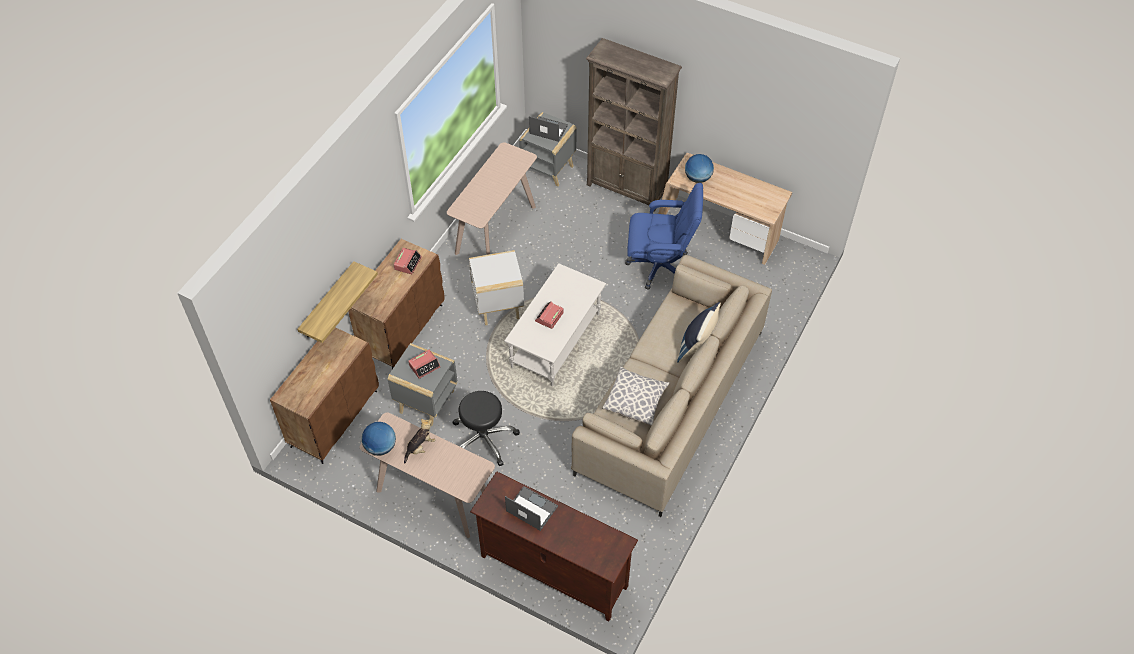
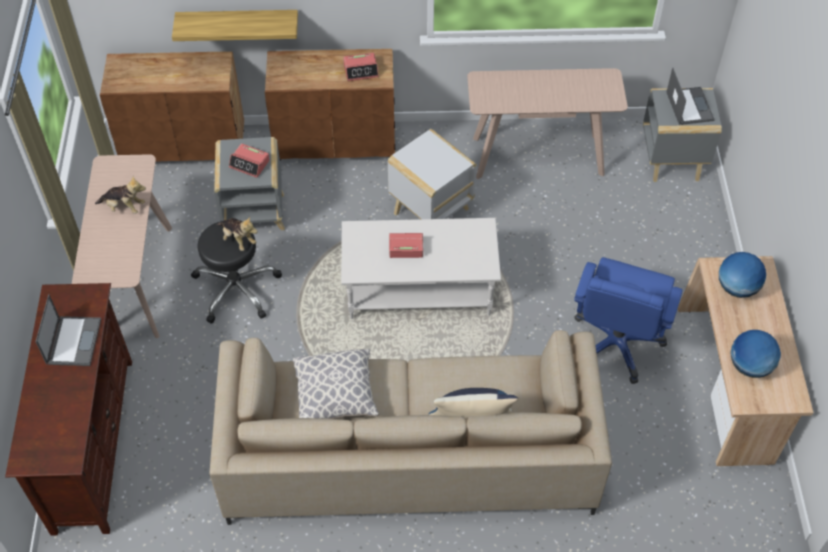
camera: 60 degrees right, 0 degrees up
globe [362,422,396,456] -> globe moved to [730,330,781,378]
brown bookcase [586,38,682,212] -> none
blue office chair [625,183,703,289] -> blue office chair turned 45 degrees clockwise [574,257,683,384]
none -> plush toy [217,217,258,251]

